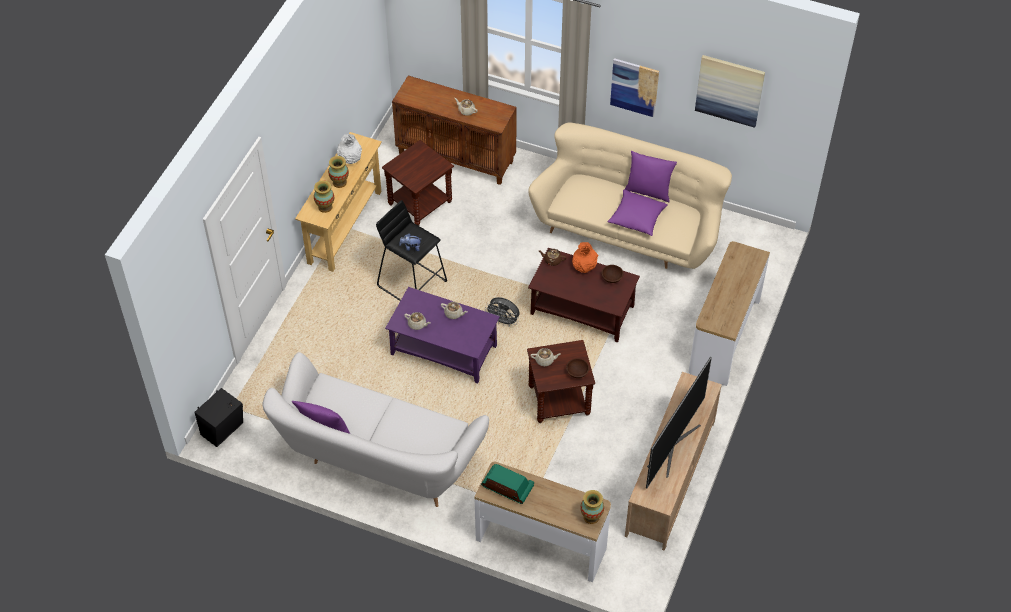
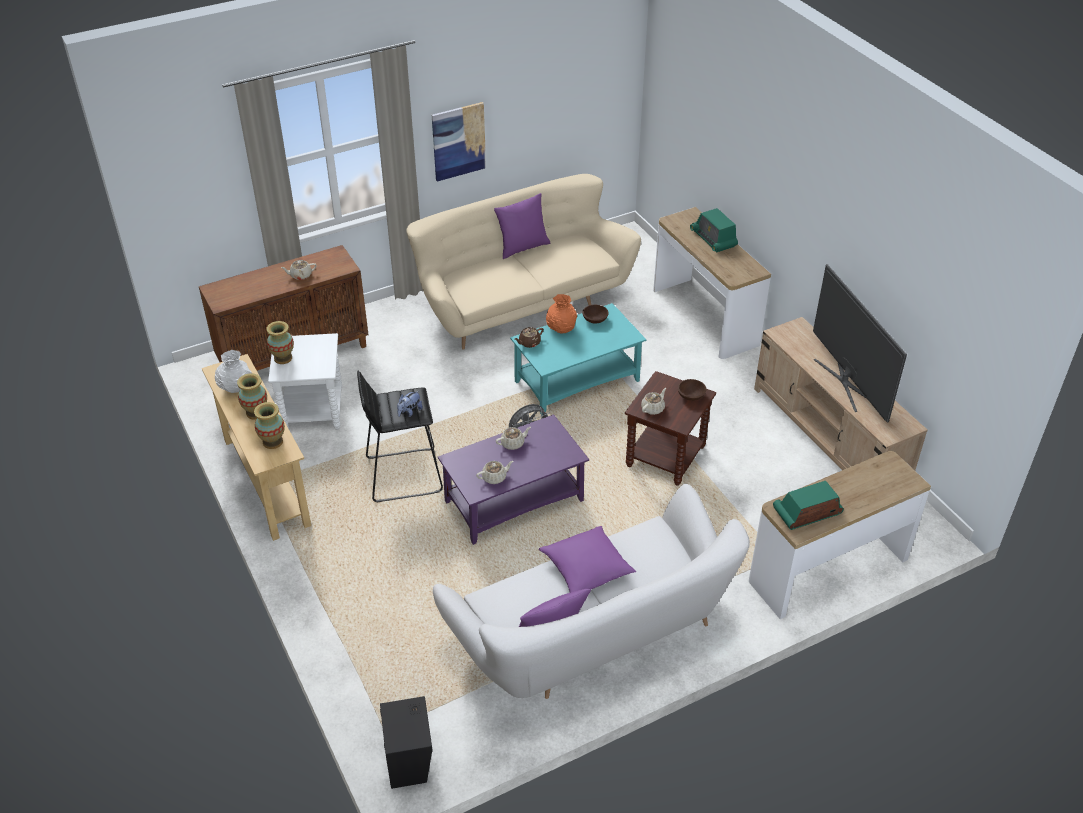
camera: 50 degrees left, 10 degrees down
brown side table [382,140,454,226] -> white side table [268,333,343,430]
brown coffee table [528,248,640,343] -> turquoise coffee table [510,303,646,414]
vase [580,490,604,524] -> vase moved to [266,321,294,364]
purple pillow [607,190,668,236] -> purple pillow moved to [539,526,636,593]
picture [695,55,765,128] -> none
none -> radio [690,208,738,252]

